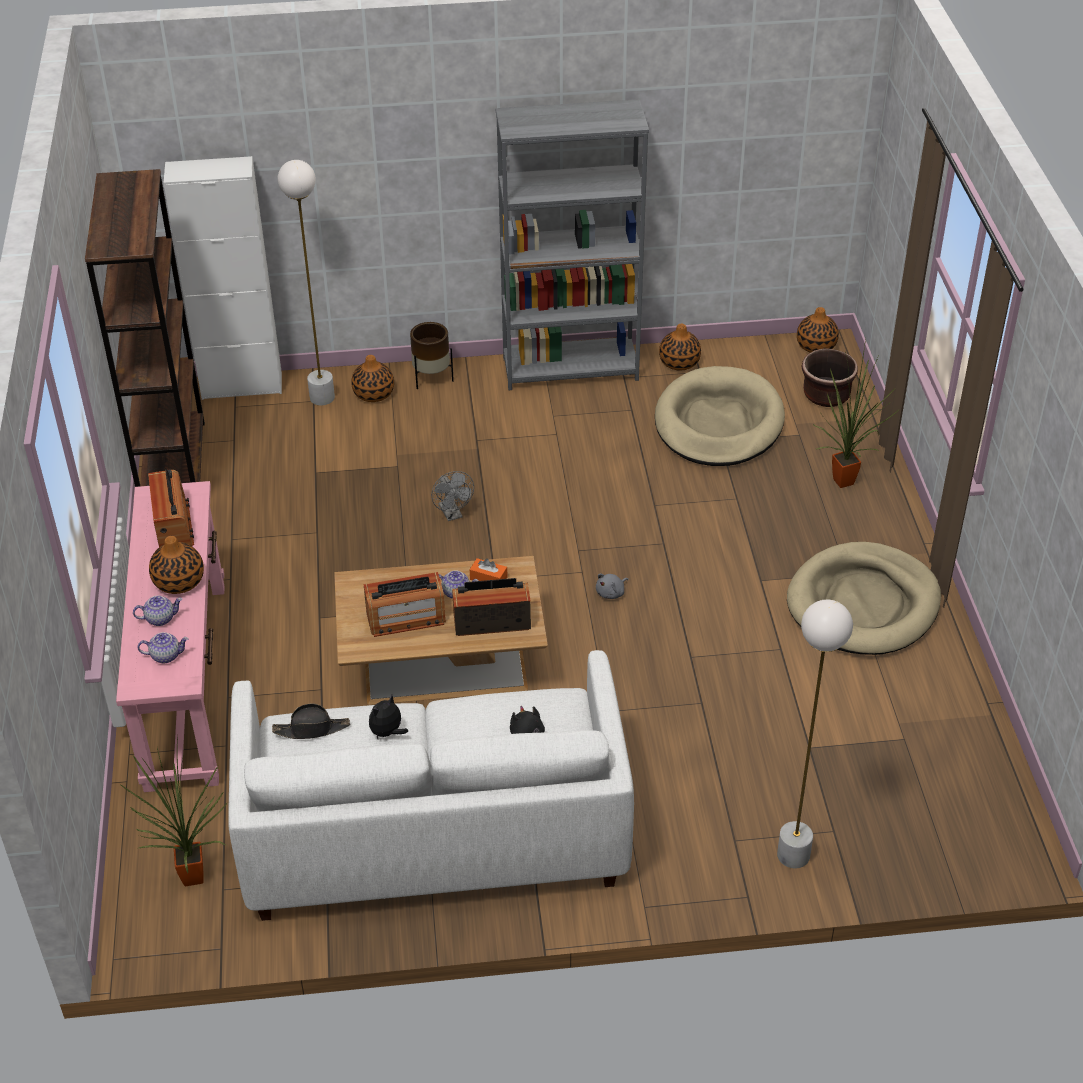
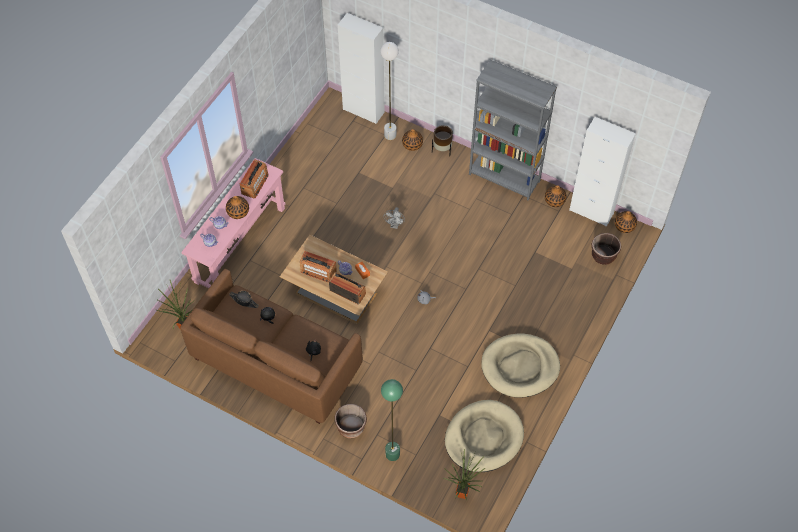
camera: 35 degrees right, 15 degrees up
brown bookcase [85,169,205,487] -> none
white sofa [228,650,634,921] -> brown sofa [180,269,363,424]
beige dog bed [655,366,785,466] -> beige dog bed moved to [445,400,524,472]
white floor lamp [777,599,853,868] -> green floor lamp [381,379,403,461]
potted plant [813,338,899,488] -> potted plant moved to [443,449,485,501]
none -> brown planter [335,404,367,438]
none -> white cabinet [569,117,636,227]

